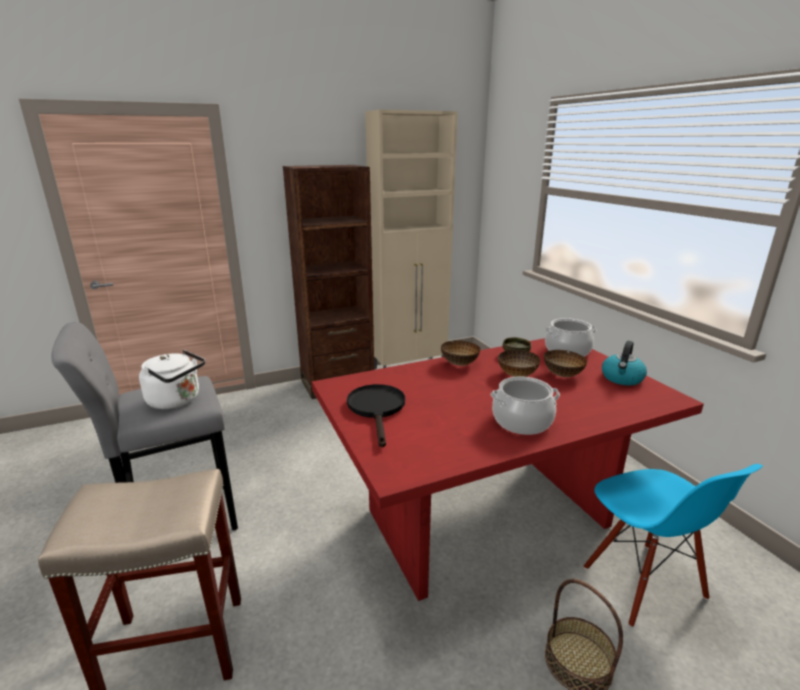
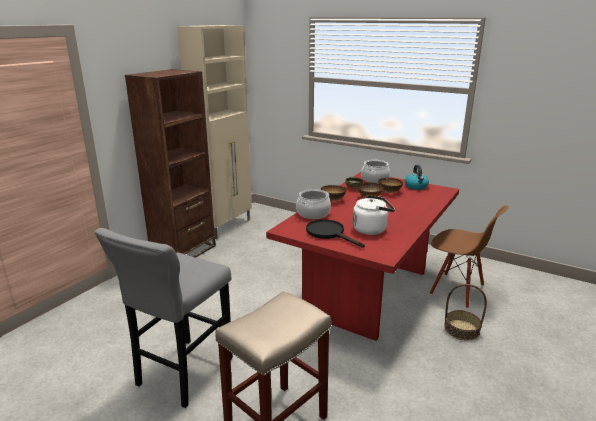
camera: 35 degrees left, 0 degrees up
white kettle [139,350,205,409] -> white kettle moved to [353,195,395,235]
cooking pot [490,377,560,435] -> cooking pot moved to [296,189,331,219]
blue chair [584,464,763,627] -> brown chair [430,205,508,308]

